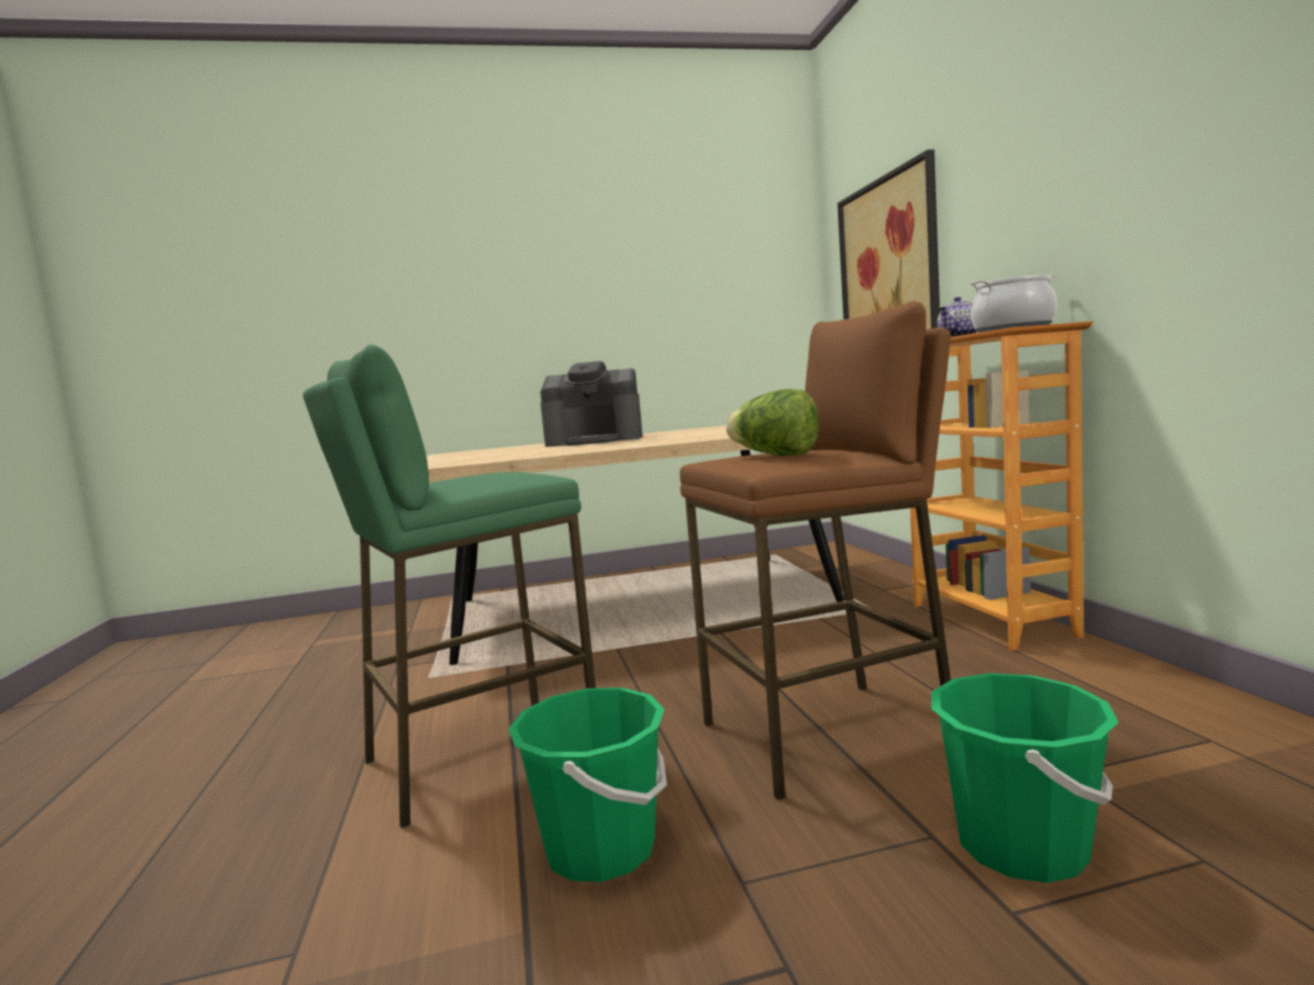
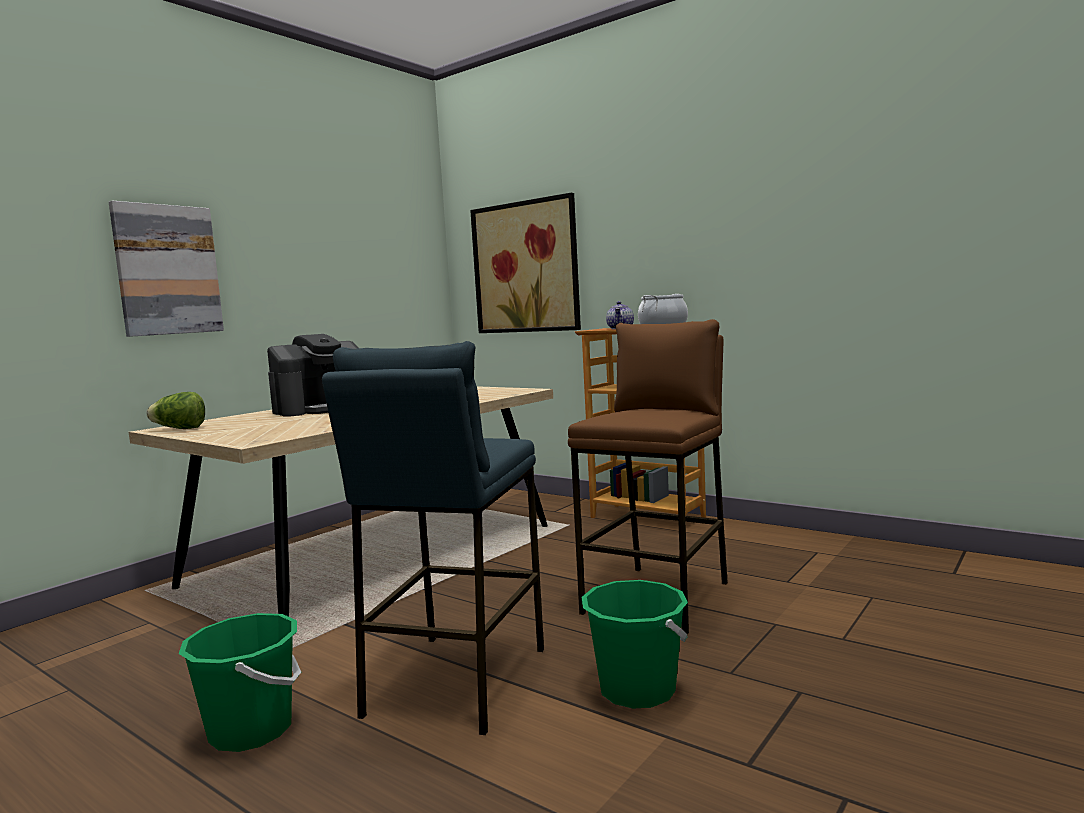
camera: 40 degrees left, 0 degrees up
green stool [303,344,596,829] -> blue stool [322,341,544,735]
lettuce [726,389,819,456] -> lettuce moved to [147,392,205,429]
green bucket [932,673,1118,883] -> green bucket moved to [179,613,301,752]
none -> picture [109,201,224,337]

